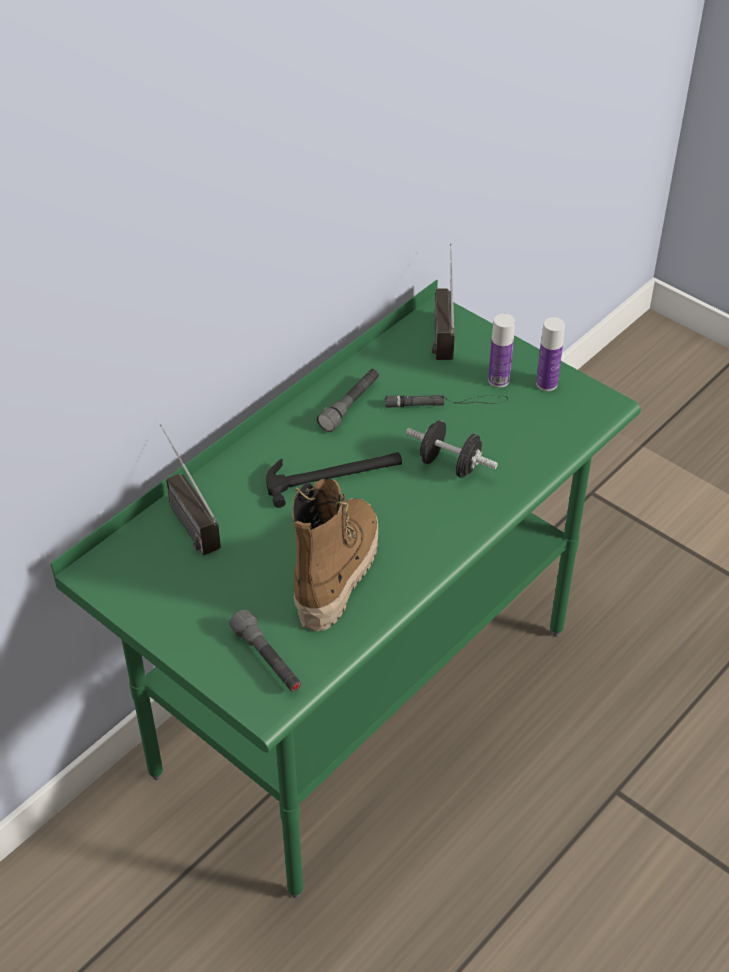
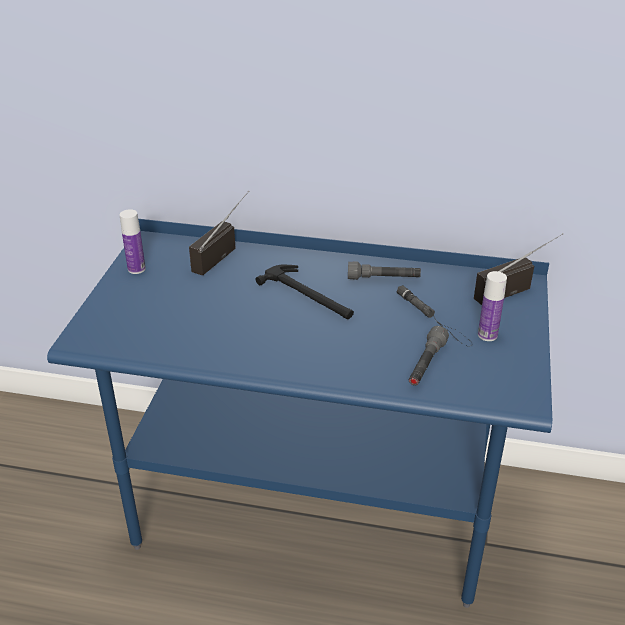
camera: 60 degrees right, 10 degrees down
green desk [51,280,641,898] -> blue desk [47,219,552,608]
grey flashlight [229,609,301,691] -> grey flashlight moved to [409,326,449,386]
boot [292,479,378,632] -> none
black dumbbell [406,420,498,478] -> none
bottle [536,317,565,391] -> bottle moved to [120,209,146,274]

